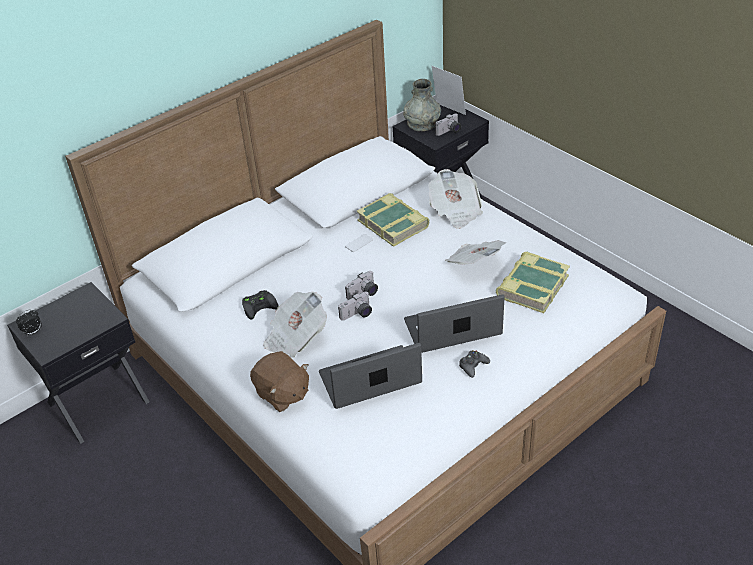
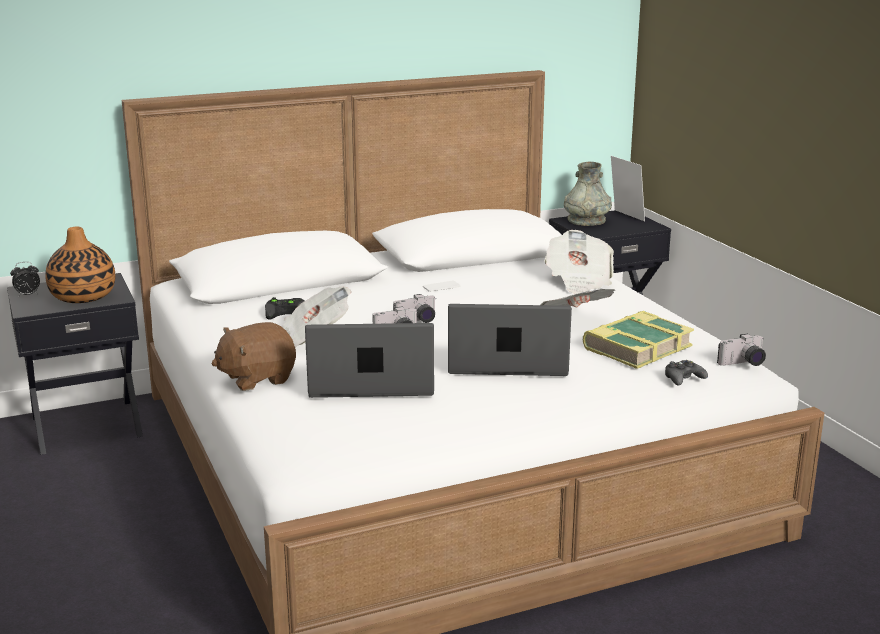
camera: 15 degrees right, 20 degrees down
brown plush toy [250,351,309,412] -> brown plush toy turned 90 degrees clockwise [211,322,296,391]
book [357,193,429,247] -> none
camera [435,114,461,136] -> camera moved to [717,334,766,366]
black game controller [459,350,490,378] -> black game controller moved to [665,360,708,386]
none -> vase [45,227,115,303]

